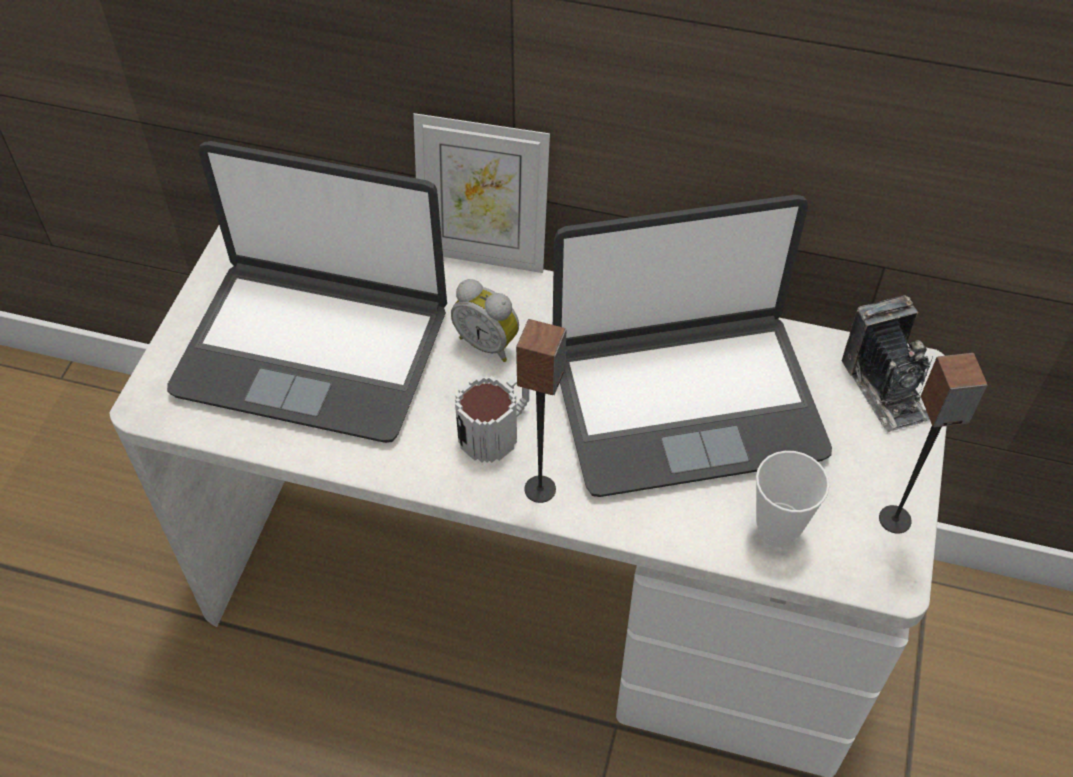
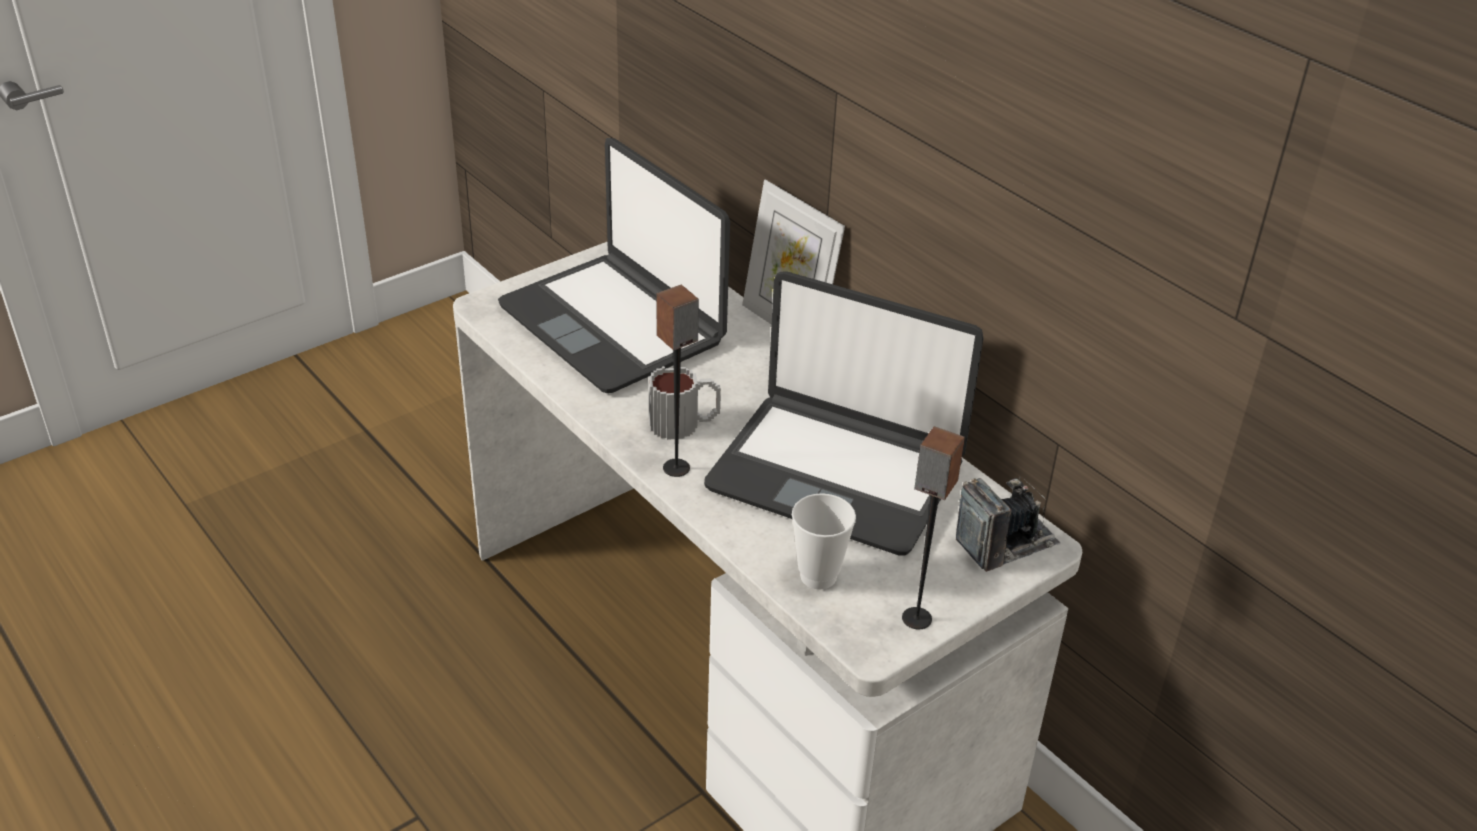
camera: 35 degrees right, 15 degrees down
alarm clock [451,279,519,362] -> none
camera [842,295,933,433] -> camera turned 135 degrees counterclockwise [956,477,1061,572]

